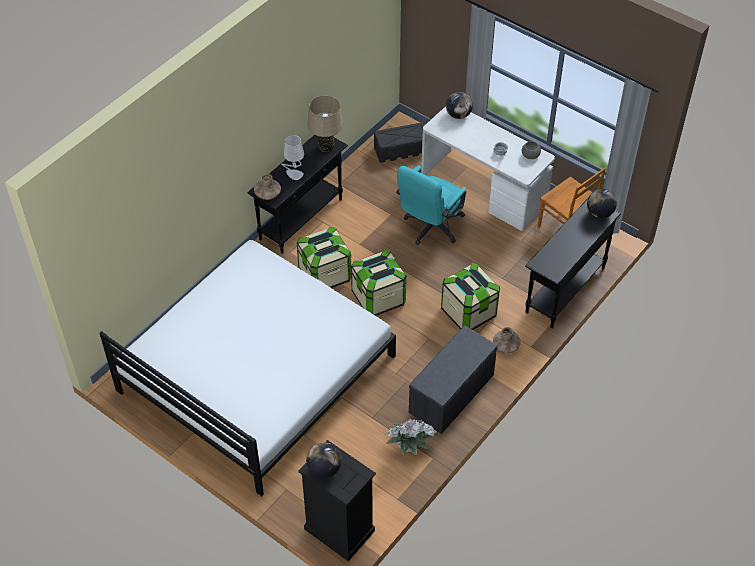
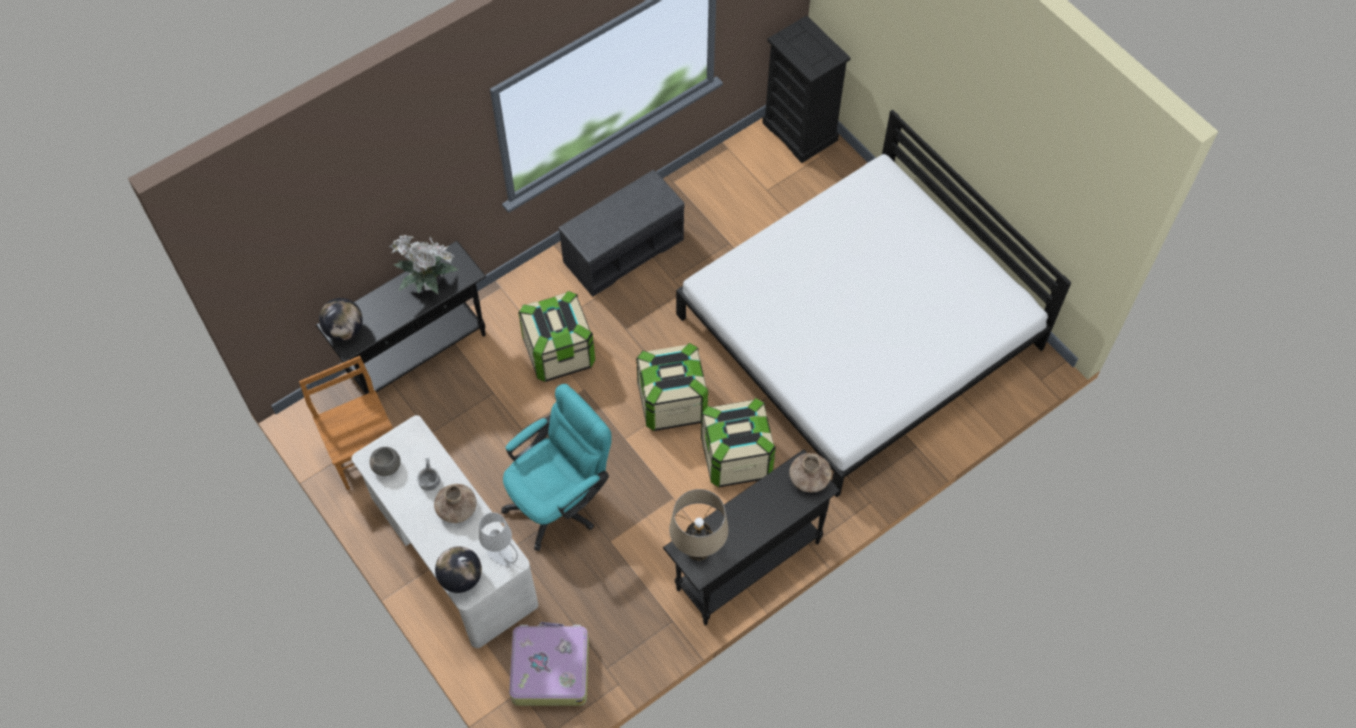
camera: 165 degrees left, 10 degrees up
grey table lamp [281,135,304,180] -> grey table lamp moved to [479,512,518,566]
globe [306,443,342,478] -> none
black storage box [374,123,425,163] -> suitcase [509,622,589,706]
potted plant [386,419,437,457] -> potted plant moved to [389,235,459,294]
brown vase [493,327,521,353] -> brown vase moved to [434,484,477,523]

